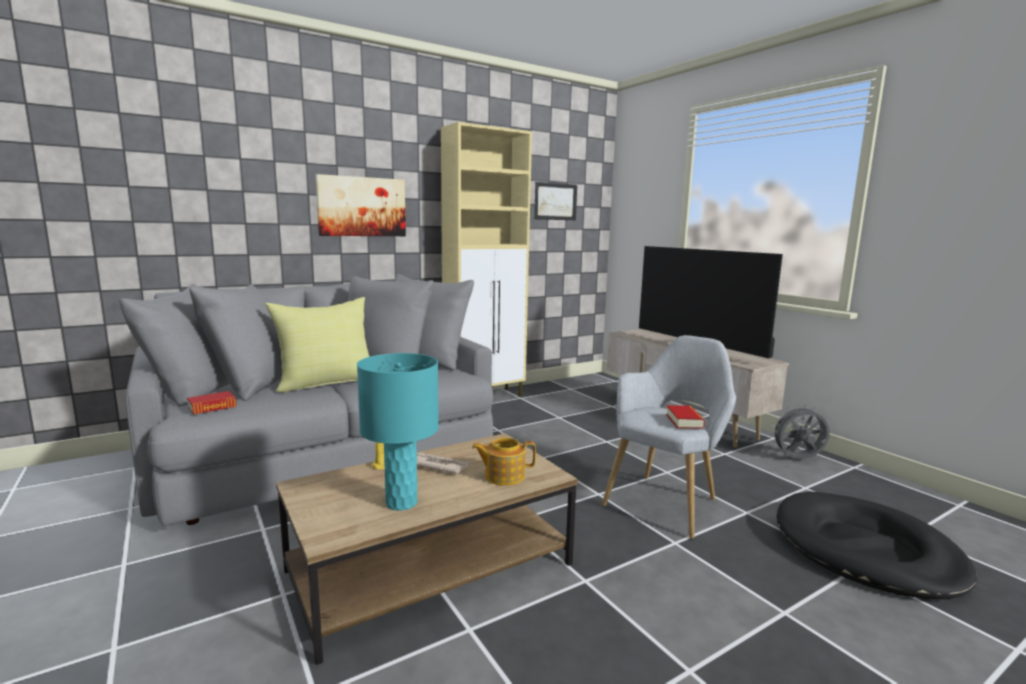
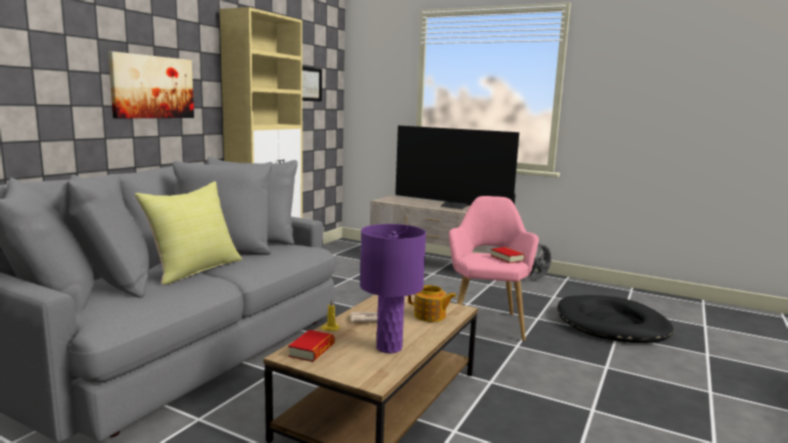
camera: 30 degrees left, 0 degrees up
book [187,391,236,415] -> book moved to [288,330,334,362]
turquoise table lamp [357,353,439,511] -> purple table lamp [360,224,426,354]
teapot [472,437,536,486] -> teapot turned 120 degrees counterclockwise [408,285,457,322]
grey armchair [602,335,736,539] -> pink armchair [449,196,539,341]

